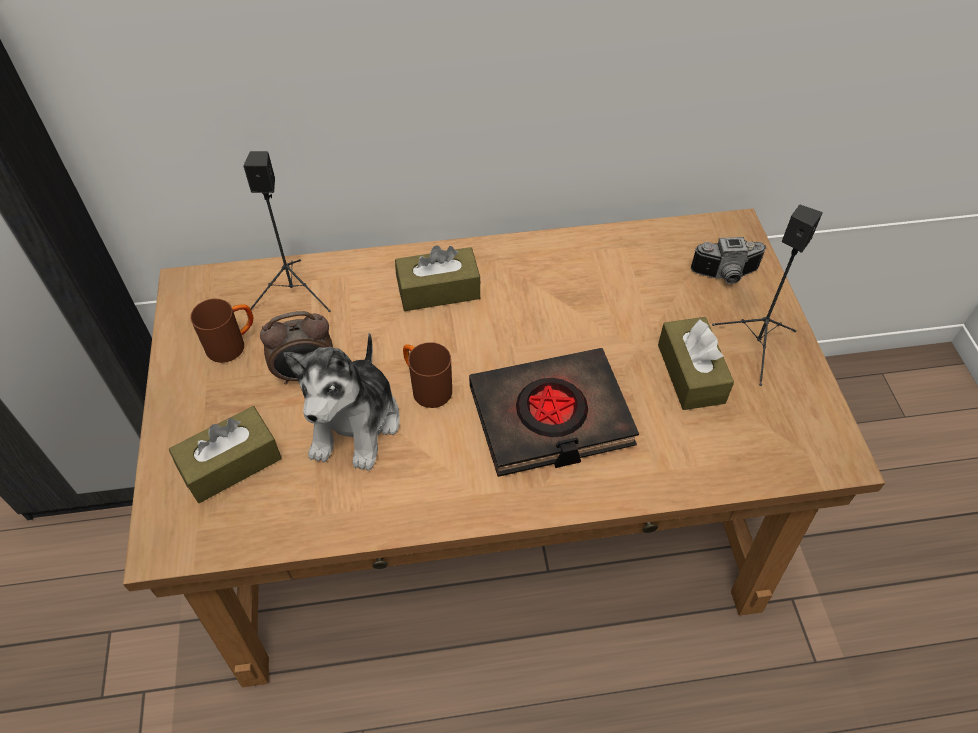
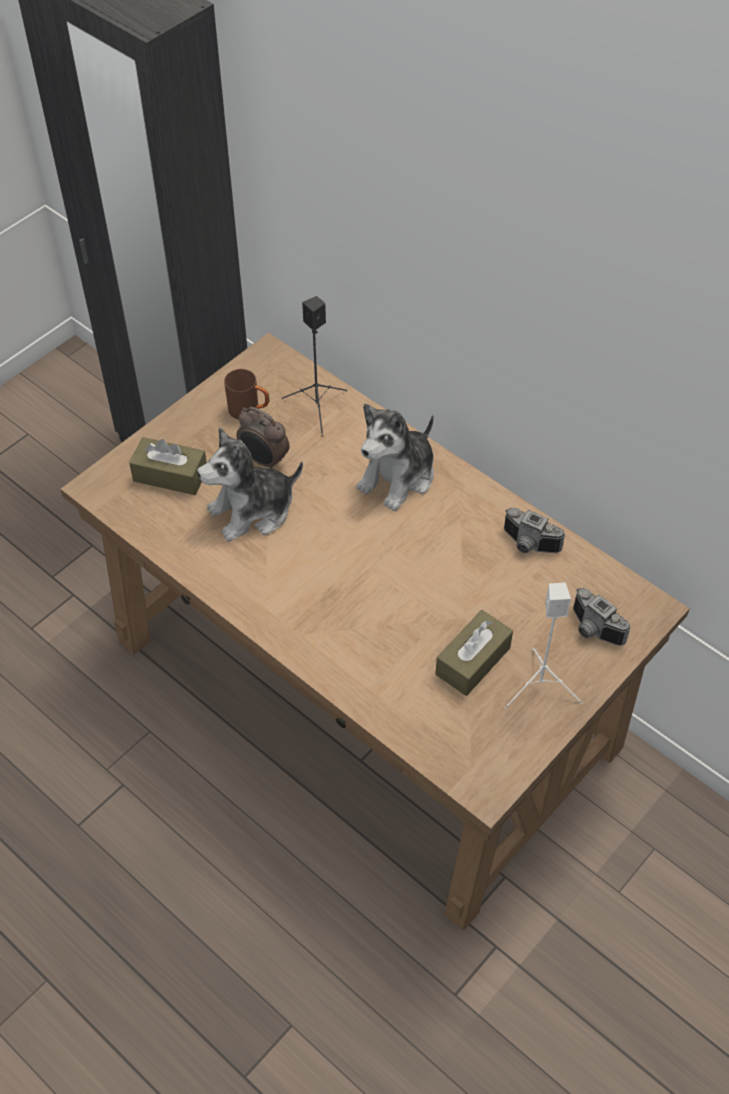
camera: 50 degrees right, 0 degrees up
brown tissue box [395,245,481,311] -> plush toy [356,403,434,511]
brown mug [403,342,452,408] -> none
black book [469,348,639,477] -> none
black speaker [712,205,823,386] -> white speaker [505,583,583,709]
none -> camera [504,508,566,553]

